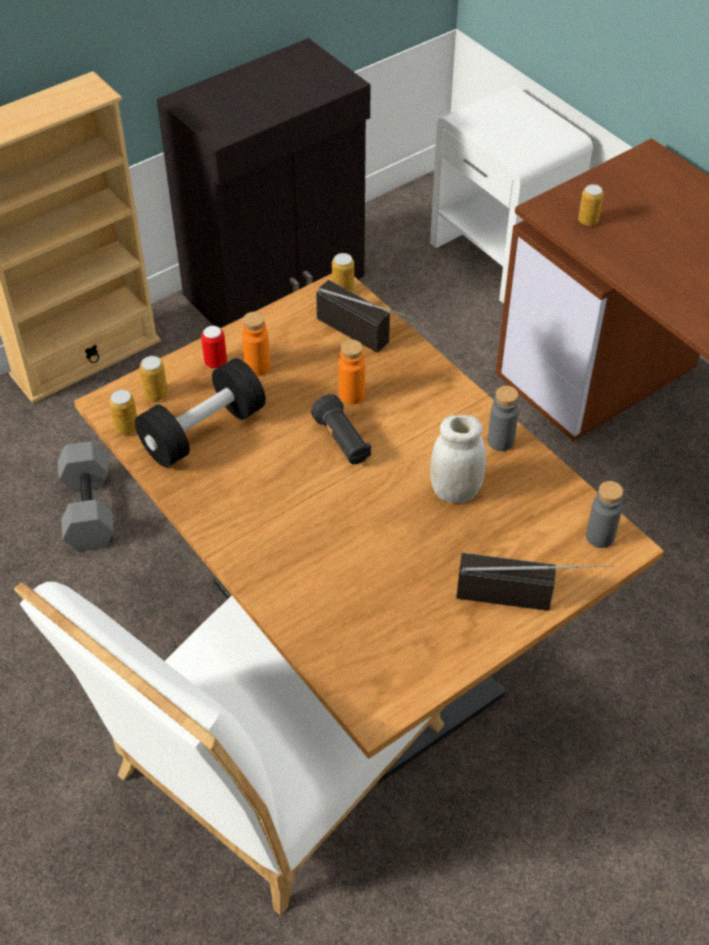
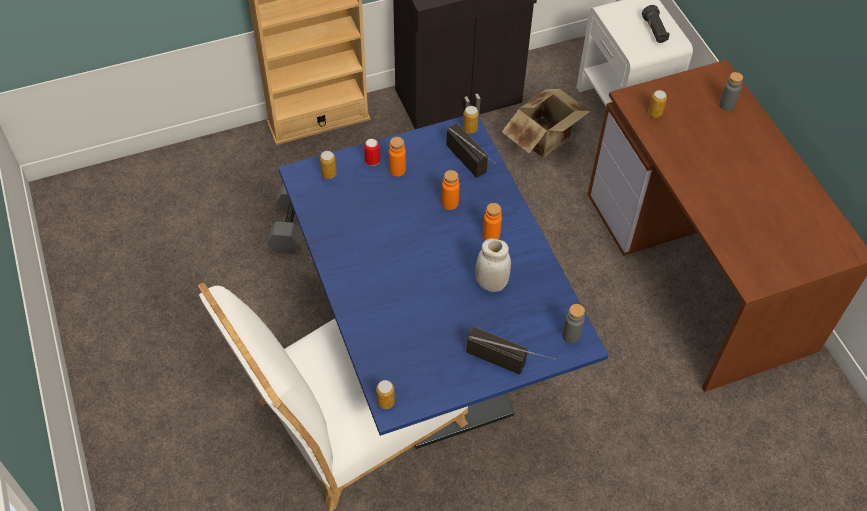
camera: 15 degrees right, 5 degrees up
brown dining table [74,274,664,782] -> blue dining table [278,116,609,449]
can [109,389,137,435] -> can moved to [376,380,395,409]
black dumbbell [135,358,266,467] -> none
black flashlight [311,394,371,464] -> black flashlight moved to [642,5,670,43]
grey bottle [488,386,519,451] -> grey bottle moved to [719,72,743,111]
none -> orange bottle [483,203,502,240]
none -> cardboard box [502,89,591,158]

